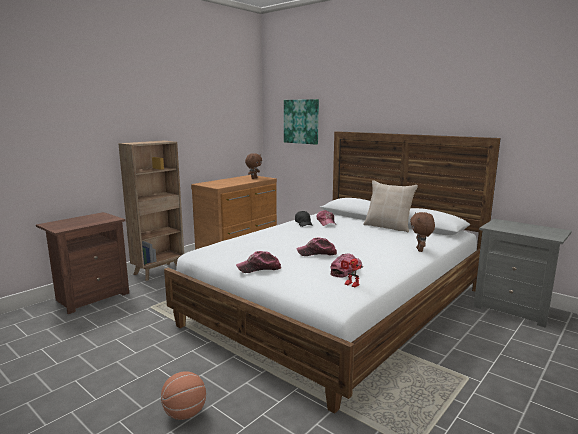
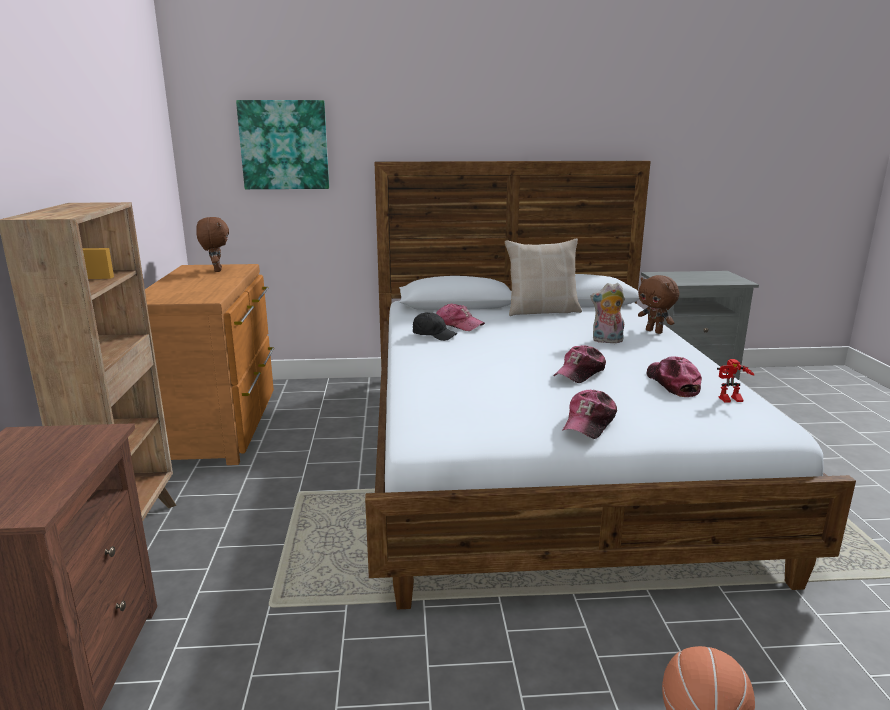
camera: 45 degrees left, 5 degrees up
none -> plush toy [590,283,625,343]

